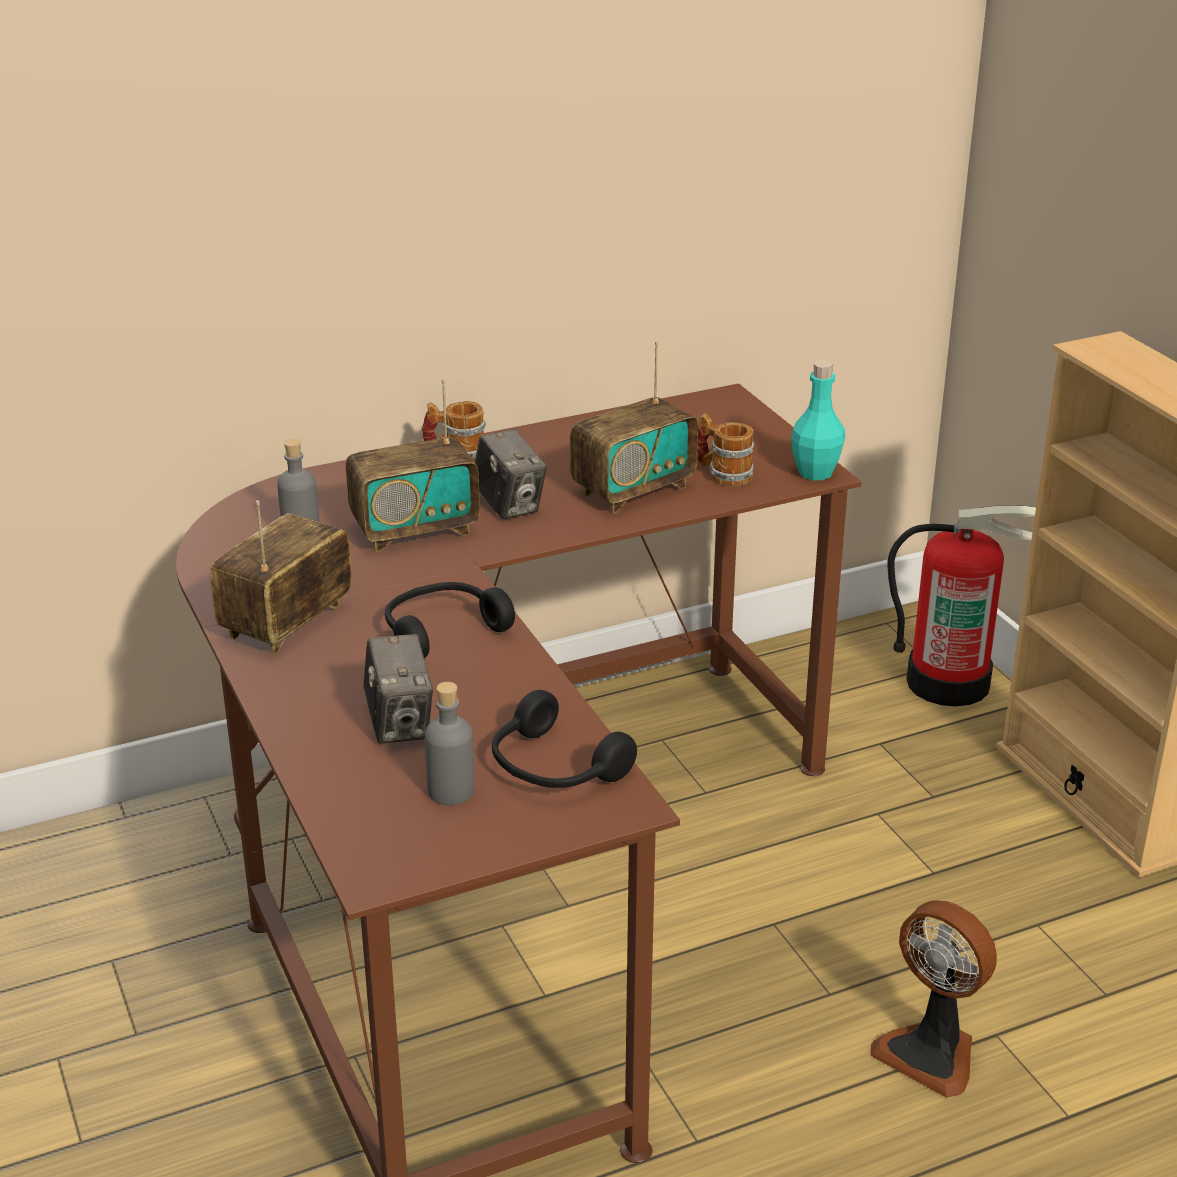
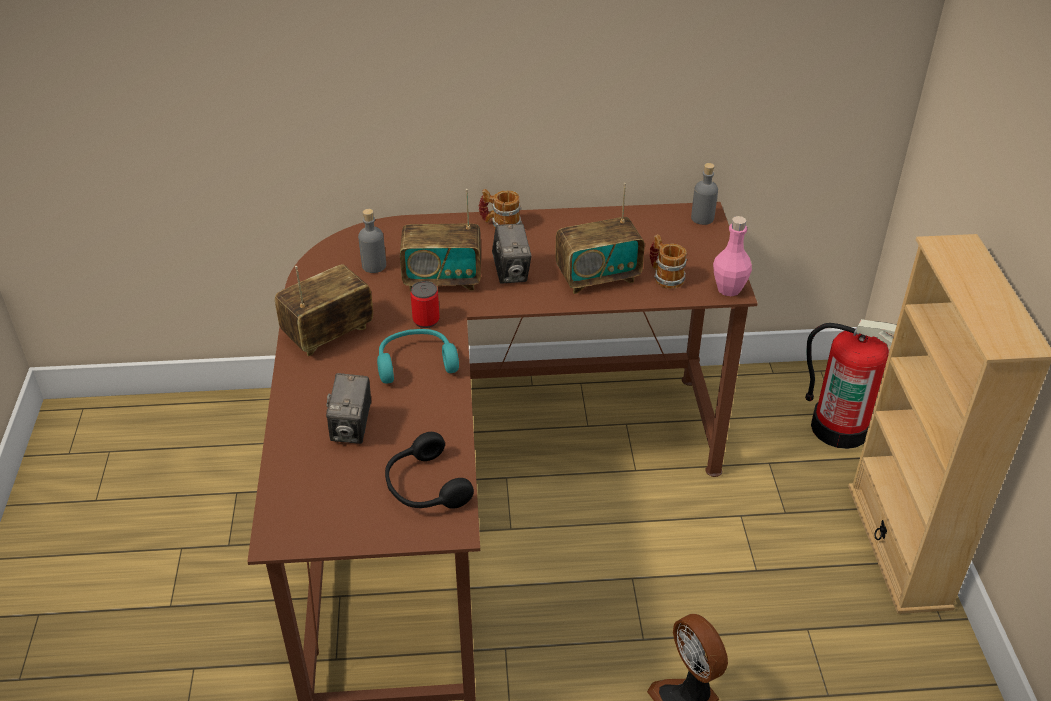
camera: 20 degrees right, 10 degrees up
black headphones [385,582,515,658] -> turquoise headphones [377,329,459,384]
grey bottle [425,682,475,805] -> grey bottle moved to [691,163,718,225]
turquoise bottle [791,360,845,480] -> pink bottle [713,216,752,296]
none -> can [411,281,440,328]

